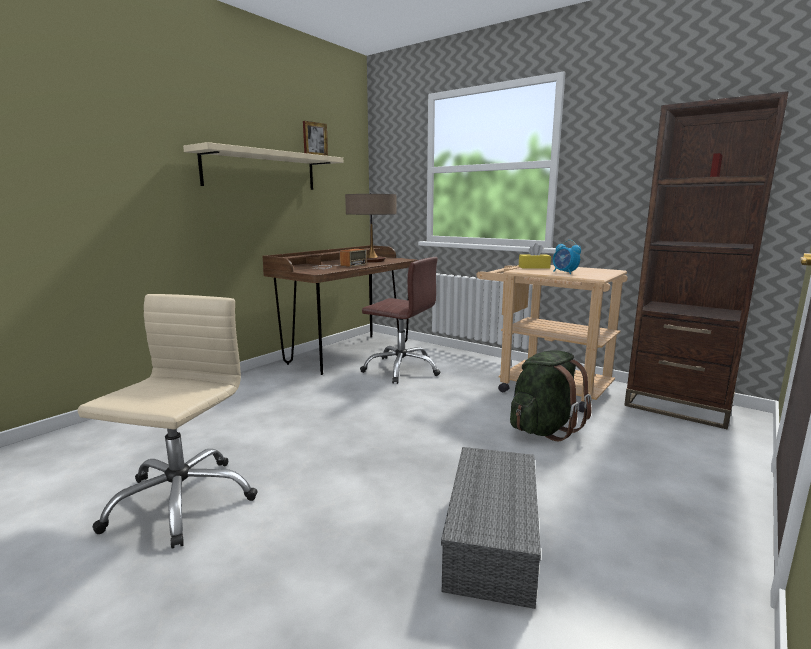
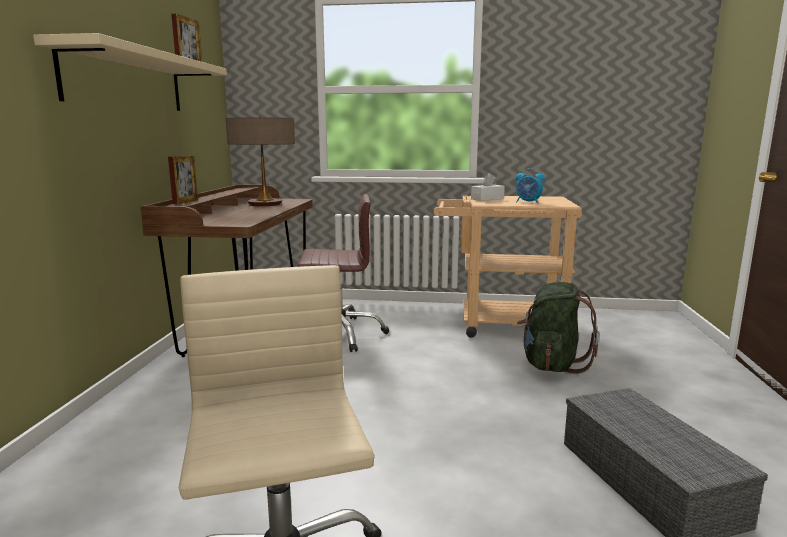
camera: 30 degrees left, 0 degrees up
radio [311,249,367,269] -> none
yellow tissue box [519,243,551,269] -> white tissue box [471,173,505,201]
brown bookcase [624,91,789,430] -> none
none -> picture frame [168,155,198,204]

